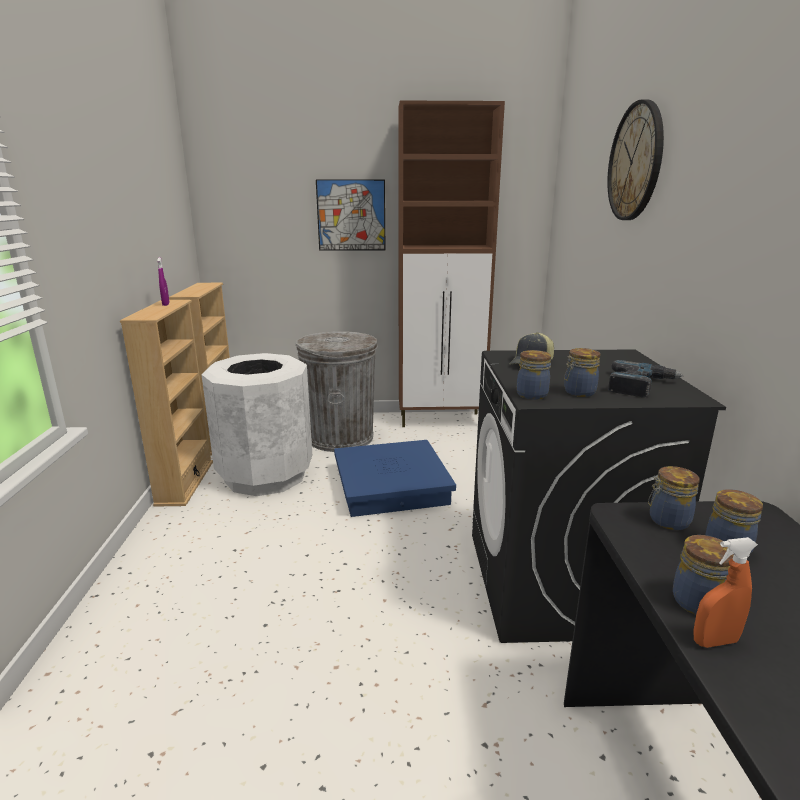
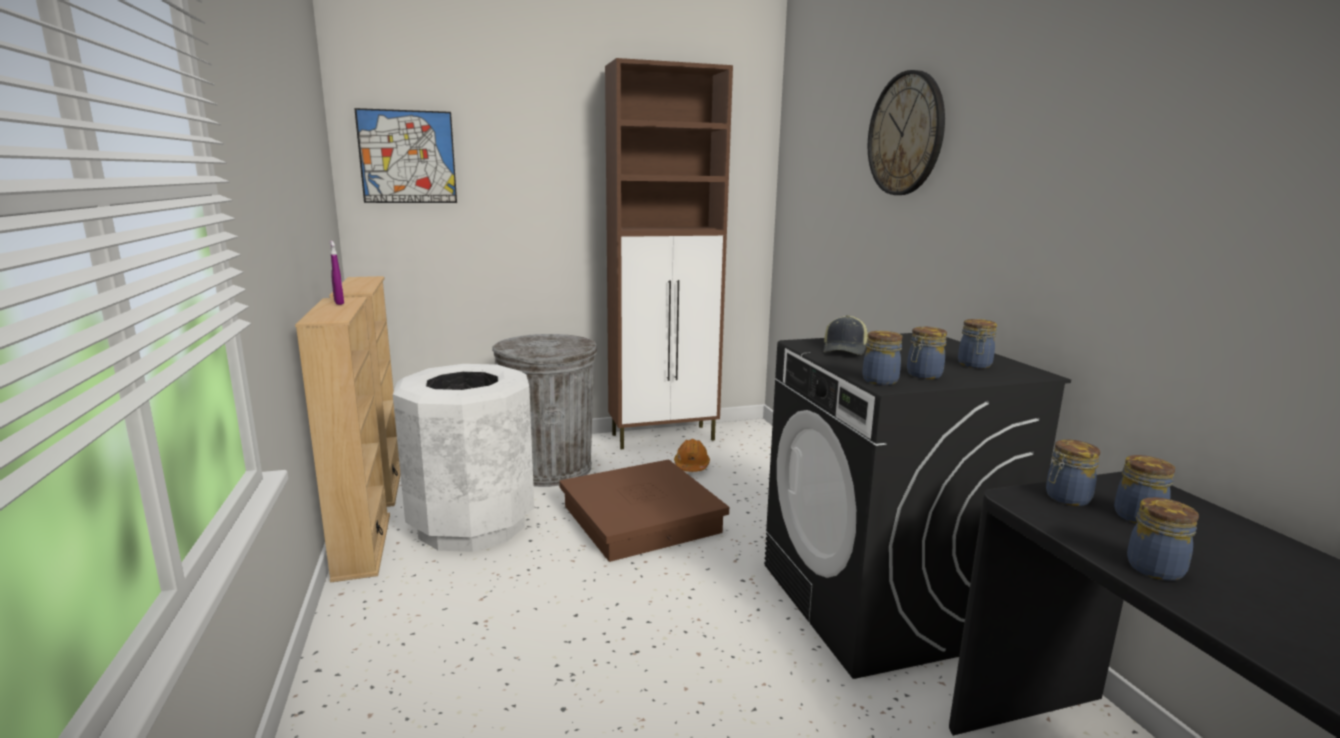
camera: 15 degrees left, 5 degrees down
picture [316,179,386,251] -> picture moved to [354,108,457,203]
blue storage box [334,440,456,517] -> brown storage box [559,460,729,562]
power drill [608,360,684,397] -> jar [958,319,997,369]
orange spray bottle [693,537,758,648] -> none
none -> orange hard hat [674,439,710,472]

